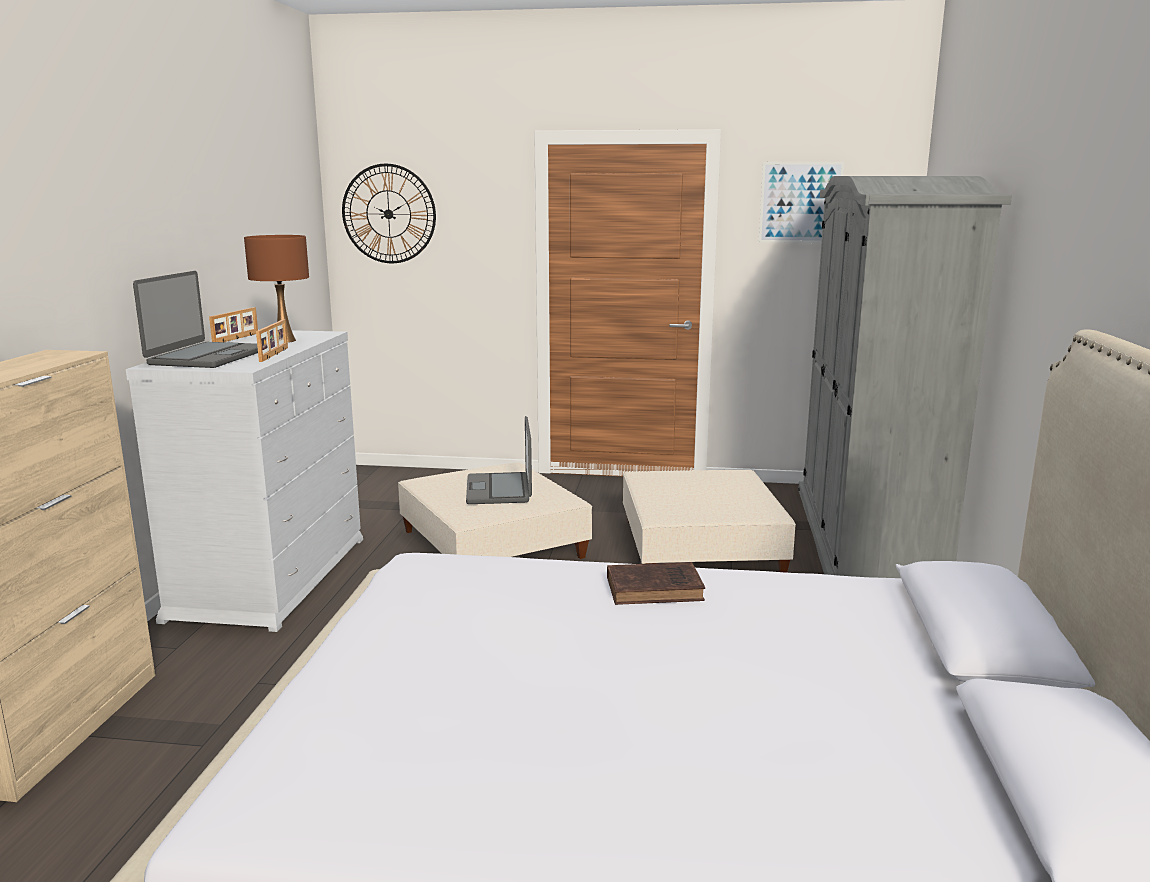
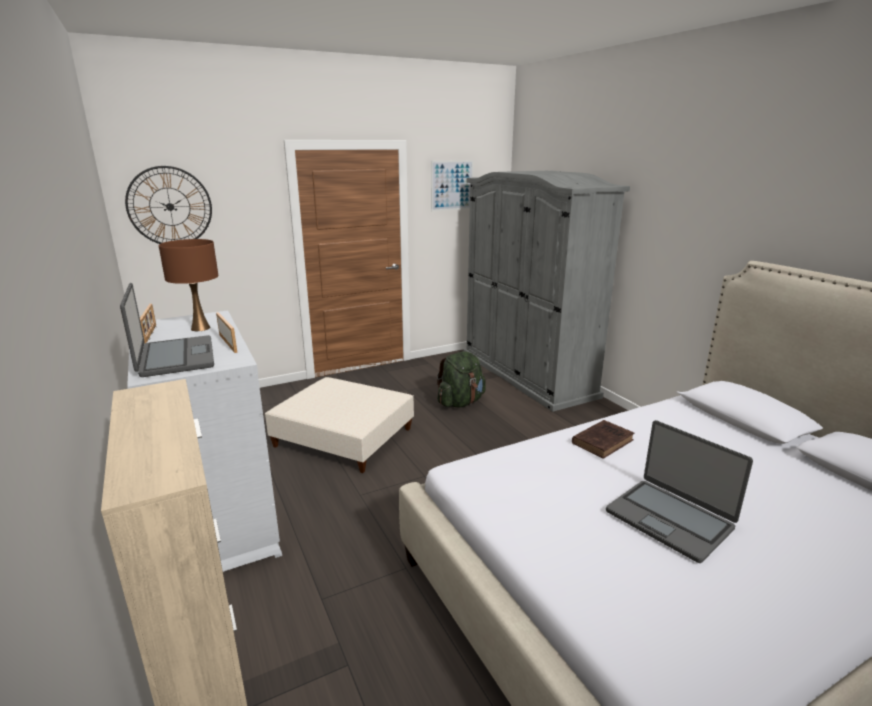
camera: 35 degrees left, 5 degrees up
laptop [466,416,532,504] -> laptop moved to [606,420,753,563]
beige ottoman [623,470,796,573] -> green backpack [437,351,486,407]

